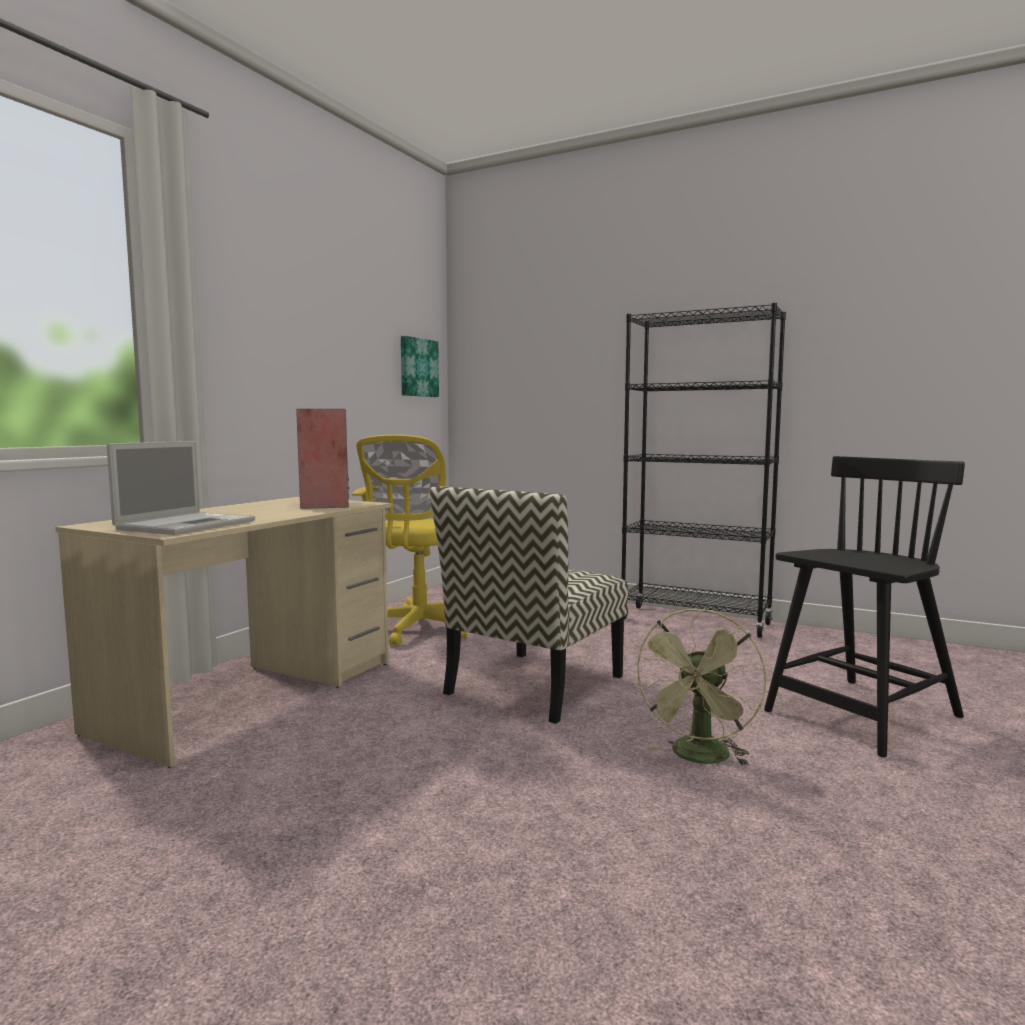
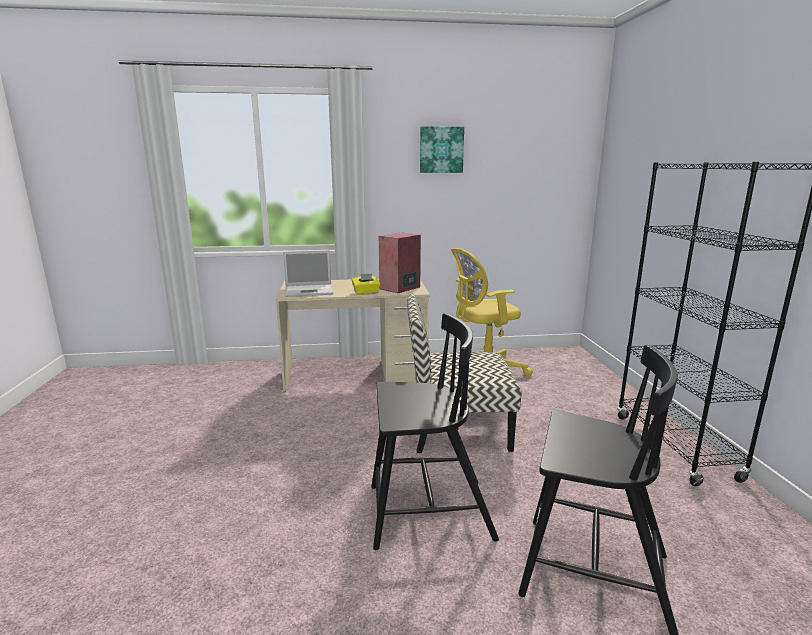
camera: 55 degrees right, 10 degrees up
picture [401,336,439,397] -> picture moved to [420,126,464,173]
green fan [632,609,766,766] -> black chair [371,313,499,550]
none -> yellow tissue box [352,273,380,295]

